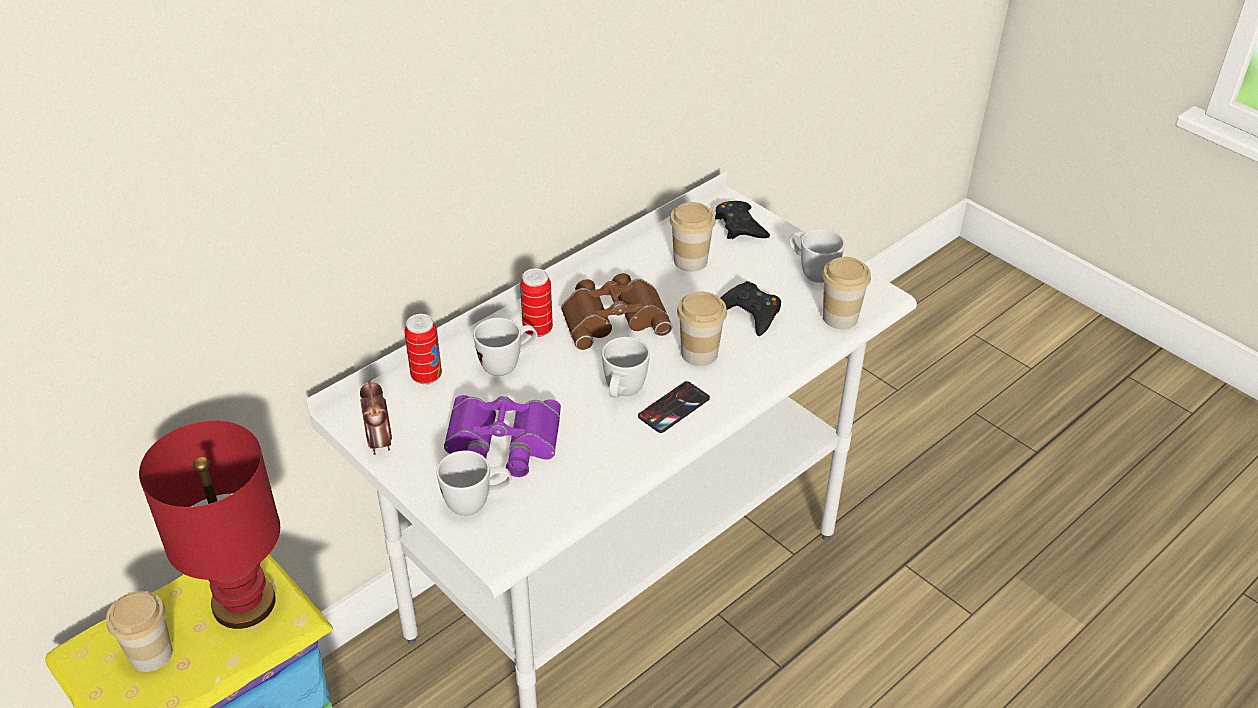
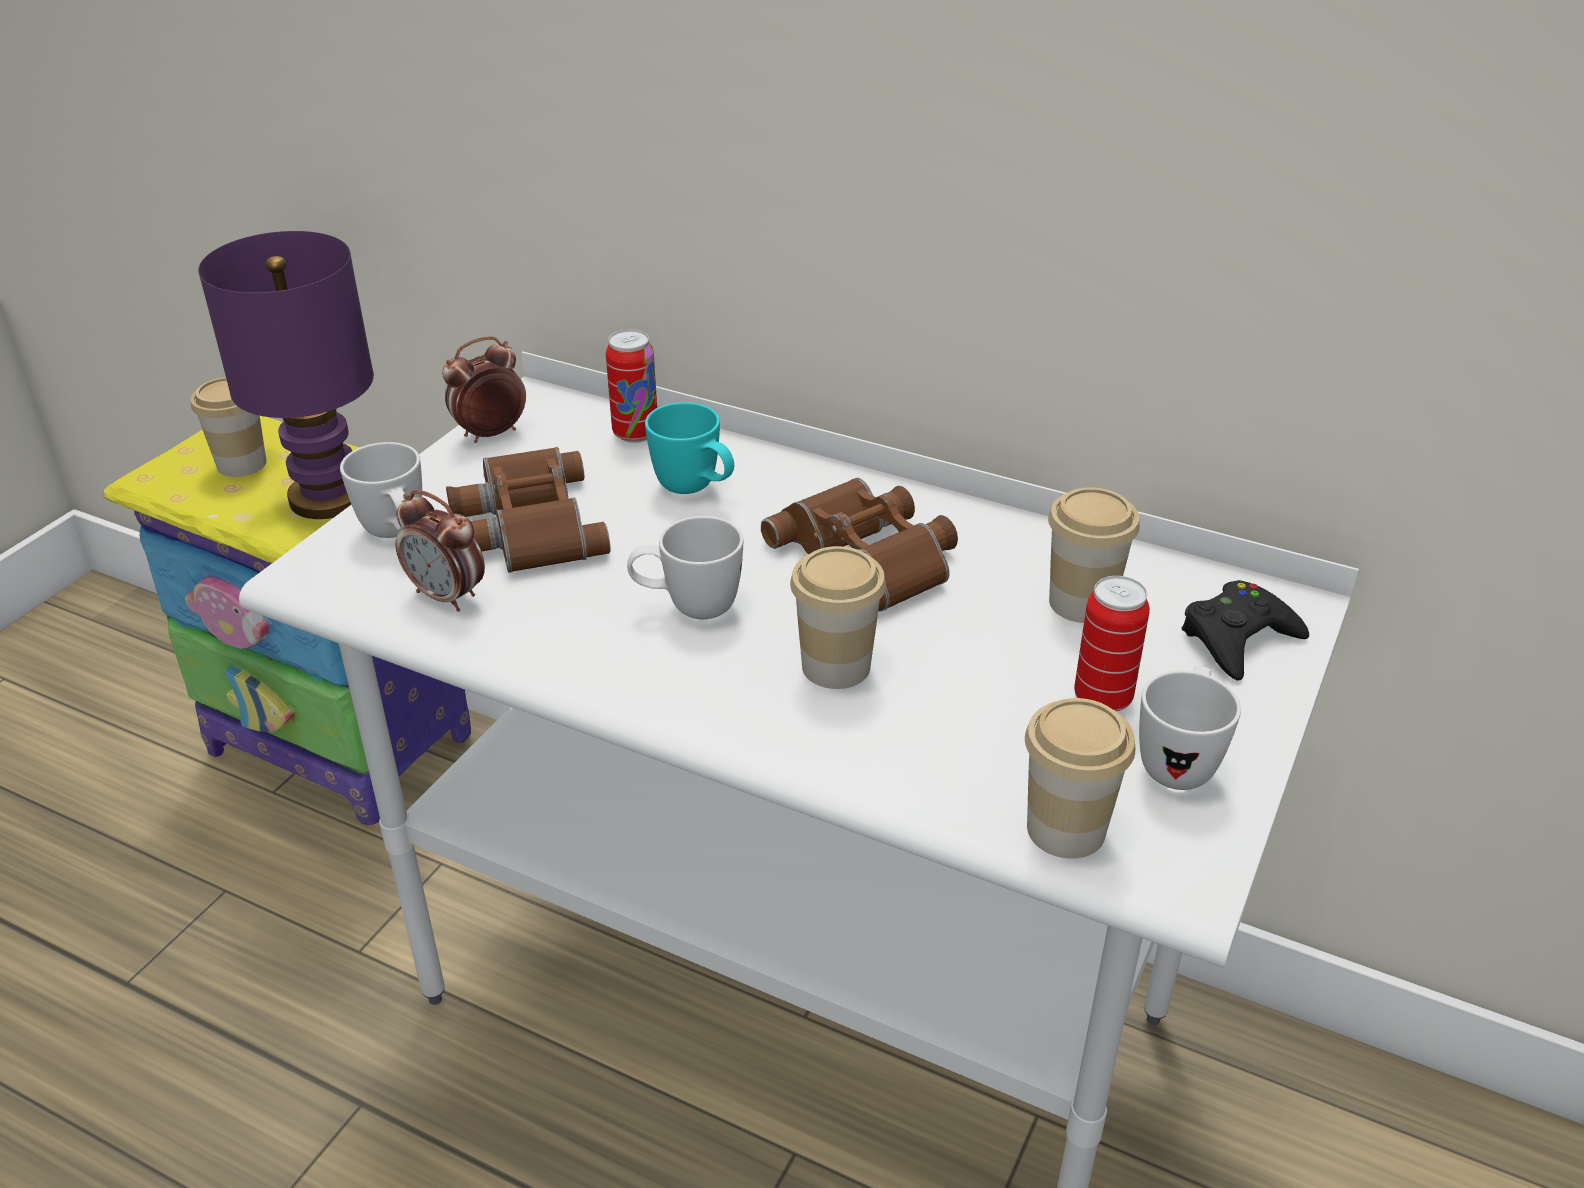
camera: 70 degrees right, 5 degrees down
red table lamp [139,420,280,629] -> purple table lamp [198,231,374,519]
purple binoculars [444,395,561,477] -> brown binoculars [446,447,611,573]
white mug [473,318,538,376] -> turquoise mug [645,402,734,494]
can [520,268,553,337] -> can moved to [1074,576,1150,711]
phone [638,381,710,433] -> none
black game controller [721,281,781,336] -> none
none -> alarm clock [396,490,485,612]

